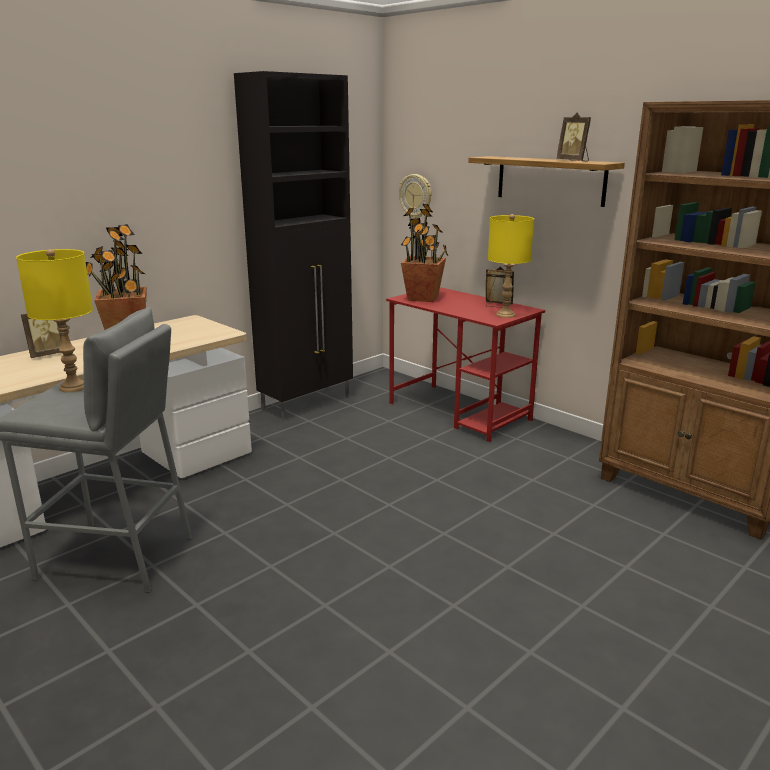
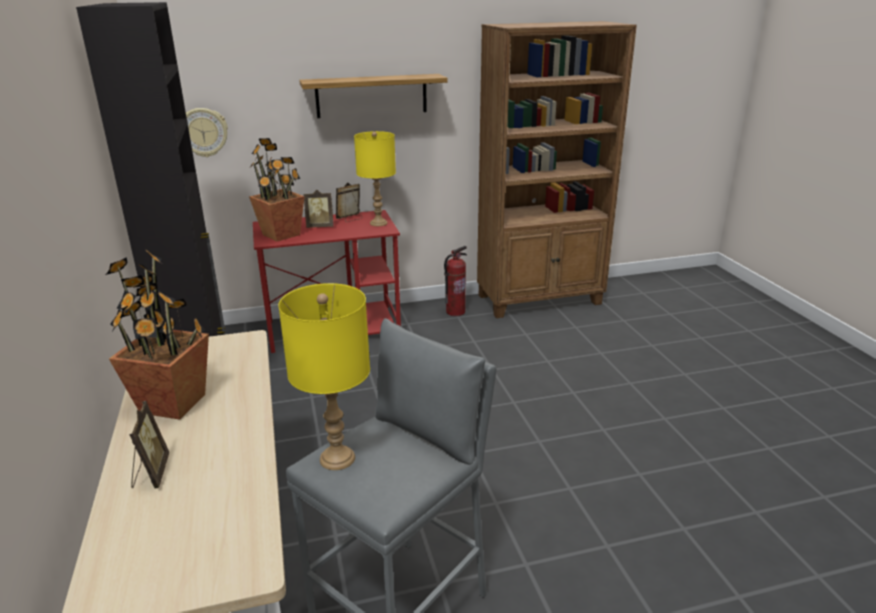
camera: 60 degrees left, 5 degrees up
picture frame [557,112,591,161] -> picture frame moved to [304,190,334,228]
none -> fire extinguisher [444,246,467,316]

